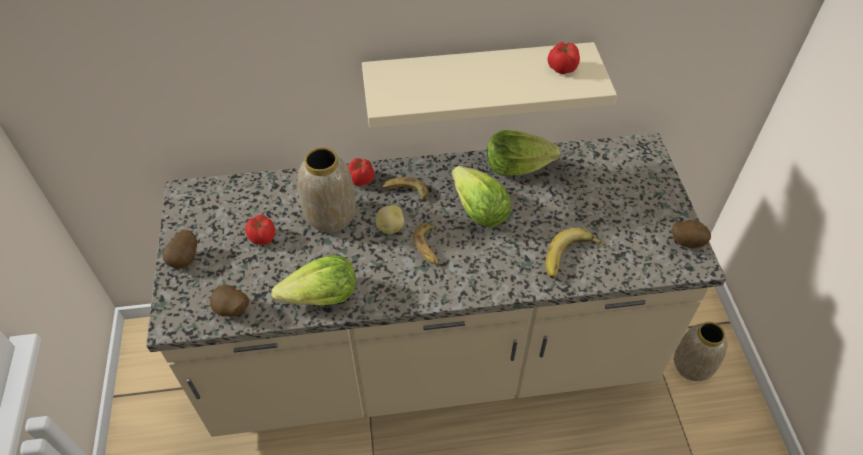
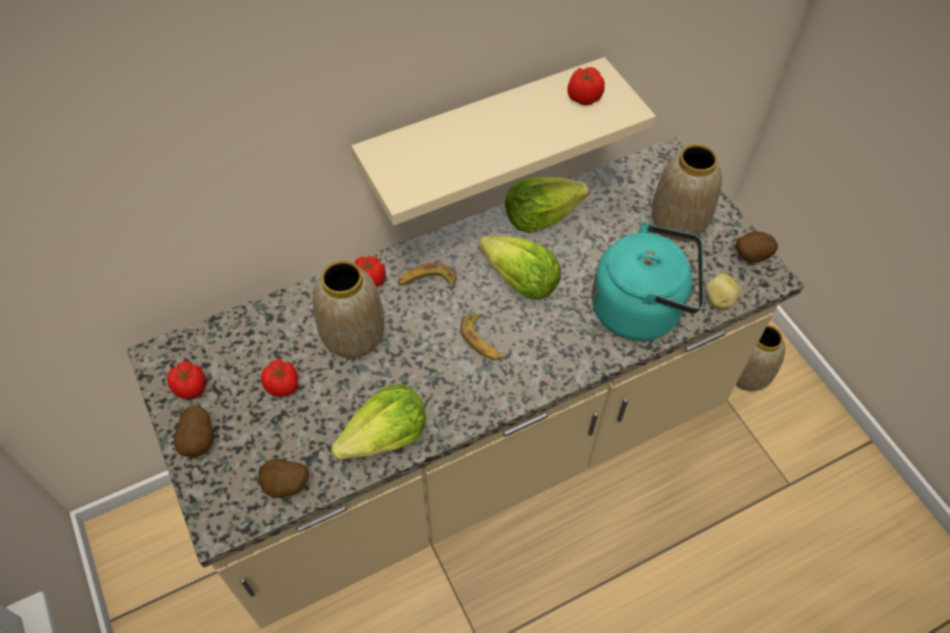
camera: 20 degrees left, 5 degrees up
potato [376,205,404,234] -> potato moved to [705,274,740,309]
banana [545,228,606,278] -> turquoise kettle [592,222,704,341]
none -> tomato [167,361,206,399]
none -> vase [652,144,722,241]

